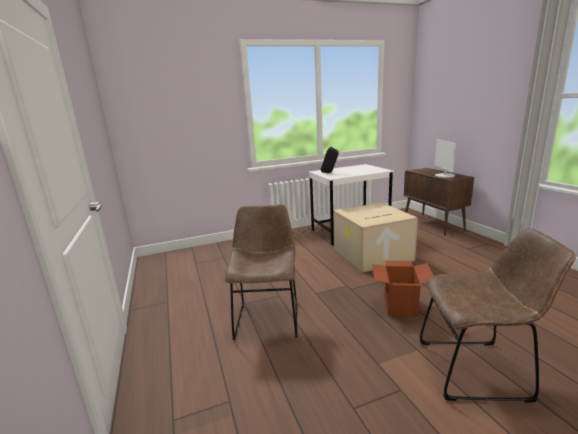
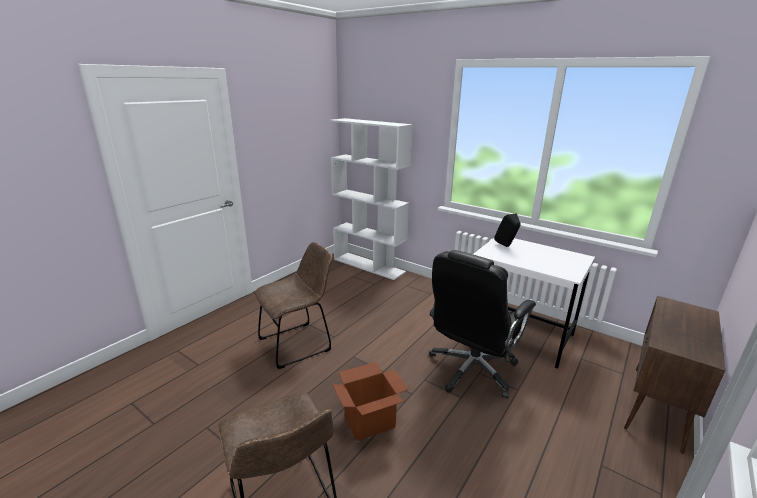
camera: 55 degrees right, 5 degrees up
cardboard box [333,203,418,273] -> black office chair [429,250,536,399]
monitor [434,139,456,178] -> none
none -> white bookcase [330,118,413,280]

